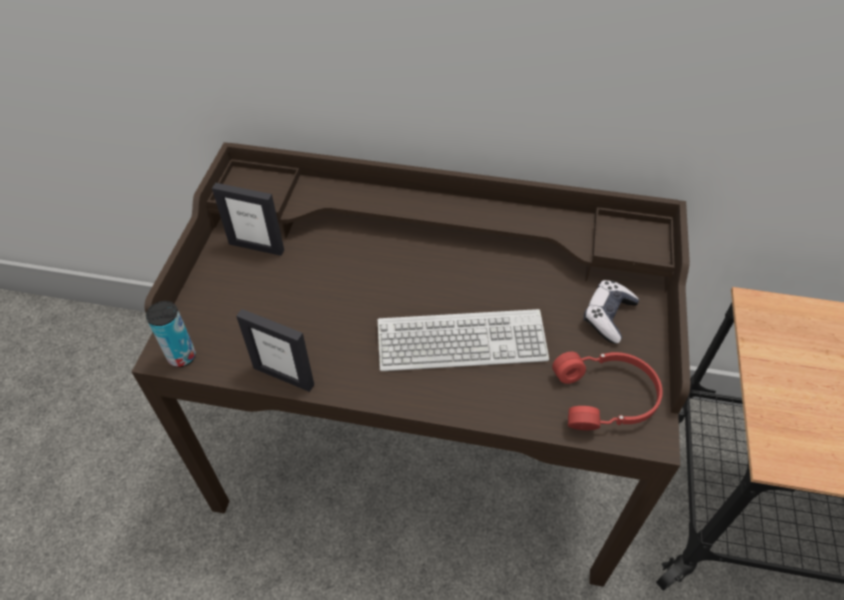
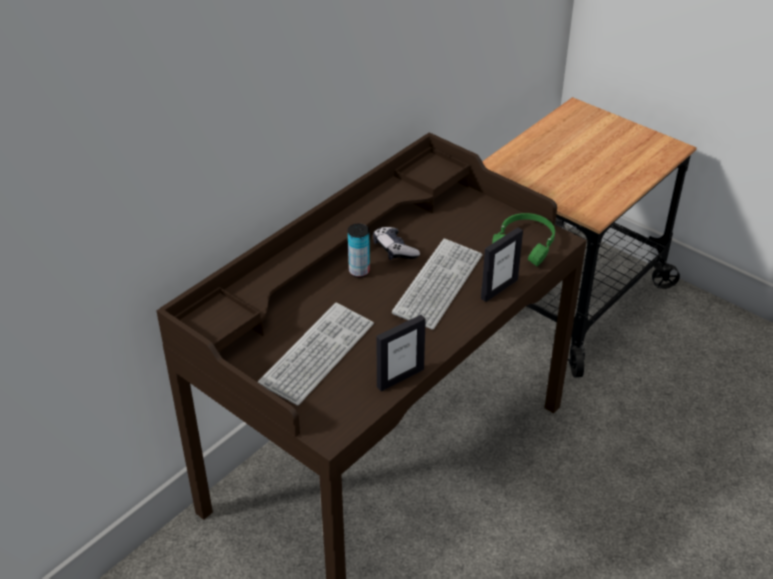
camera: 60 degrees left, 10 degrees down
can [146,301,196,367] -> can moved to [348,223,370,278]
picture frame [212,183,284,256] -> picture frame moved to [481,227,523,302]
red headphones [552,352,663,430] -> green headphones [492,213,555,266]
game controller [583,280,639,344] -> game controller moved to [373,227,420,260]
none -> keyboard [258,303,374,406]

